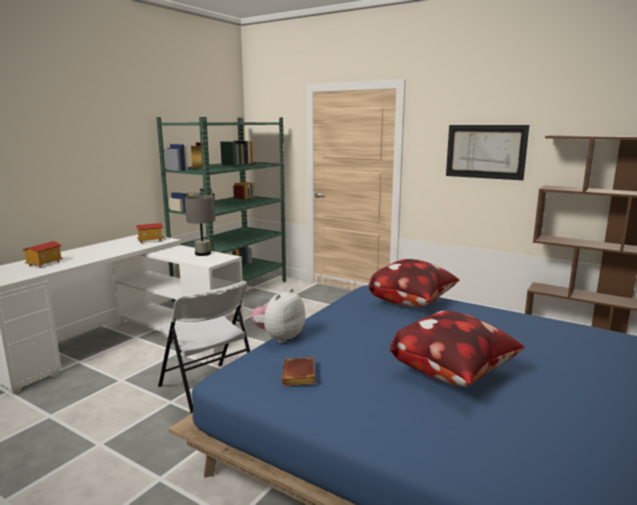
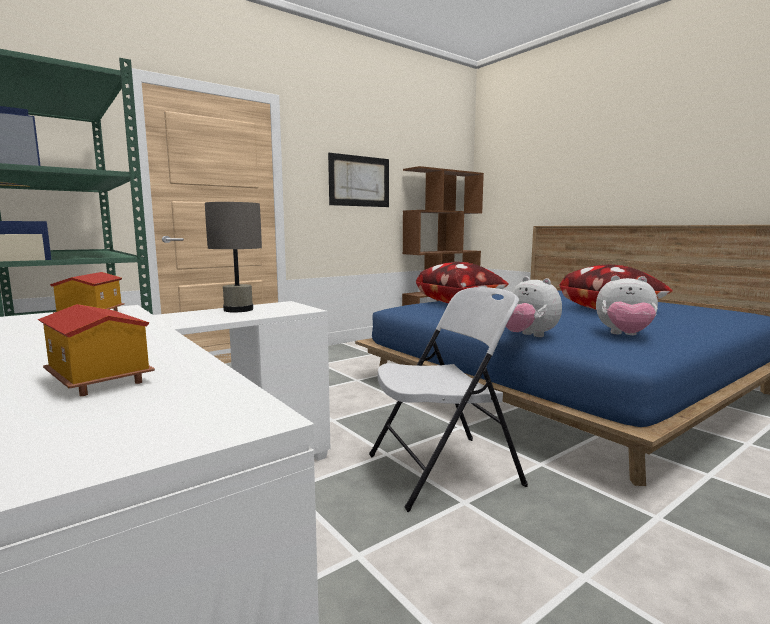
camera: 70 degrees left, 5 degrees down
brown book [282,357,316,386] -> plush toy [596,275,658,335]

